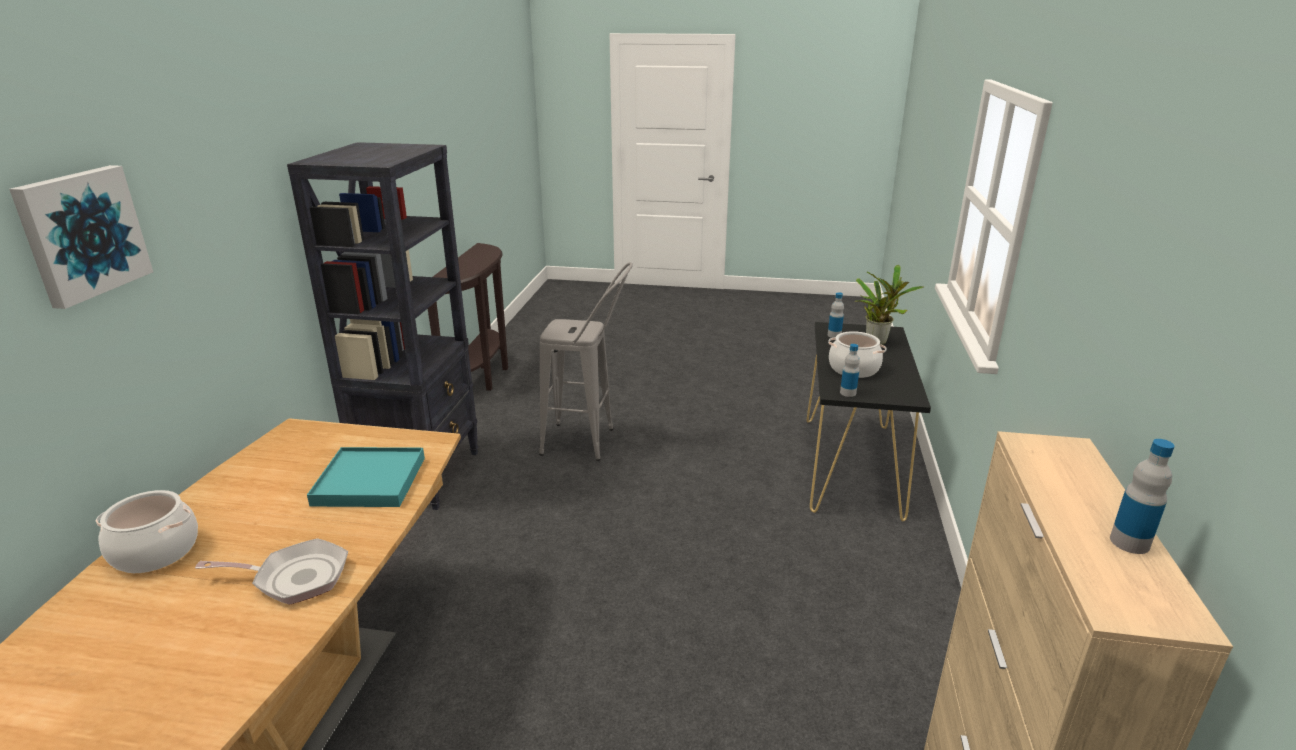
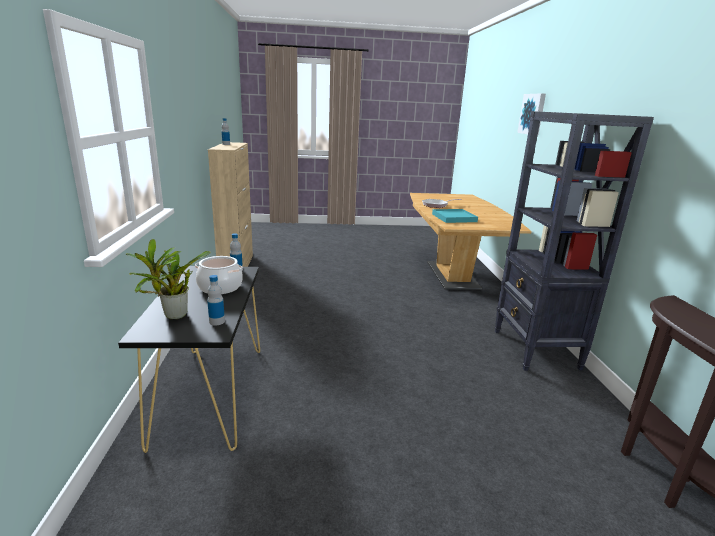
camera: 165 degrees right, 5 degrees down
cooking pot [96,490,198,573] -> none
grey stool [539,262,633,461] -> none

